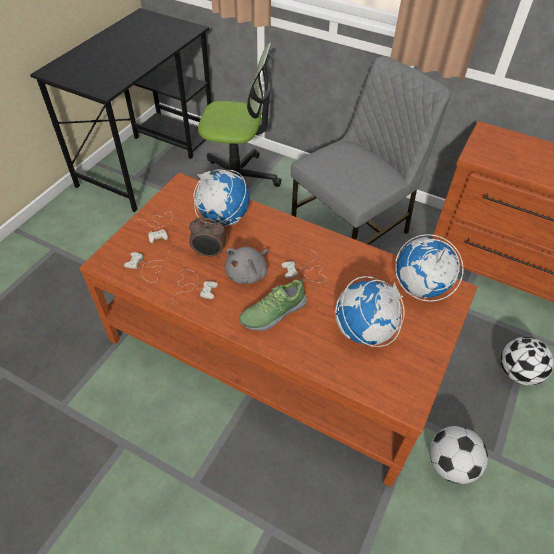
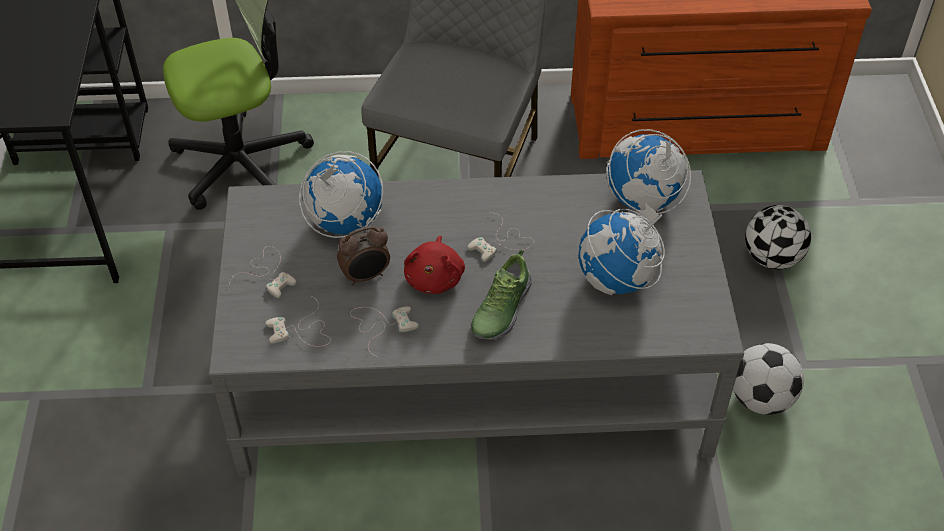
camera: 30 degrees left, 0 degrees up
brown coffee table [79,173,477,487] -> grey coffee table [208,170,744,477]
grey plush toy [225,247,269,284] -> red plush toy [404,236,465,294]

